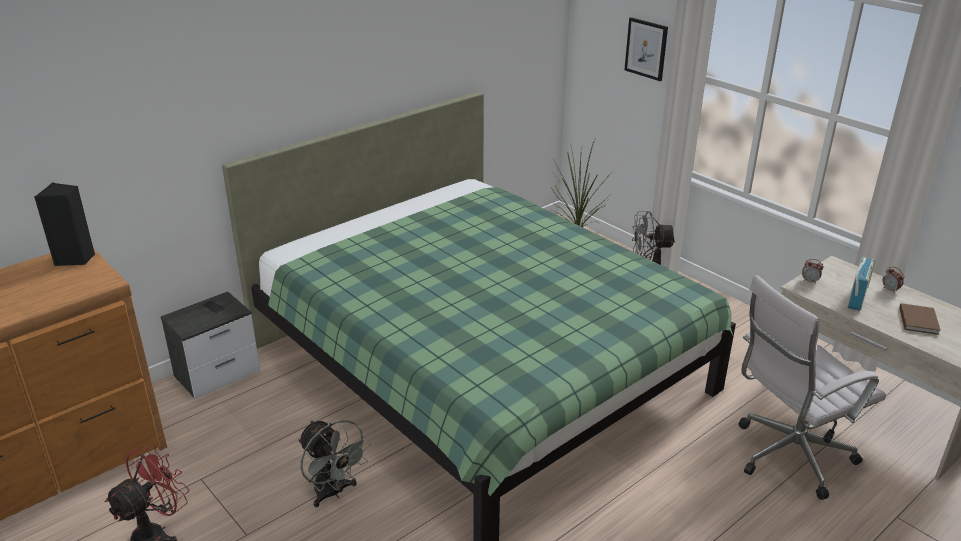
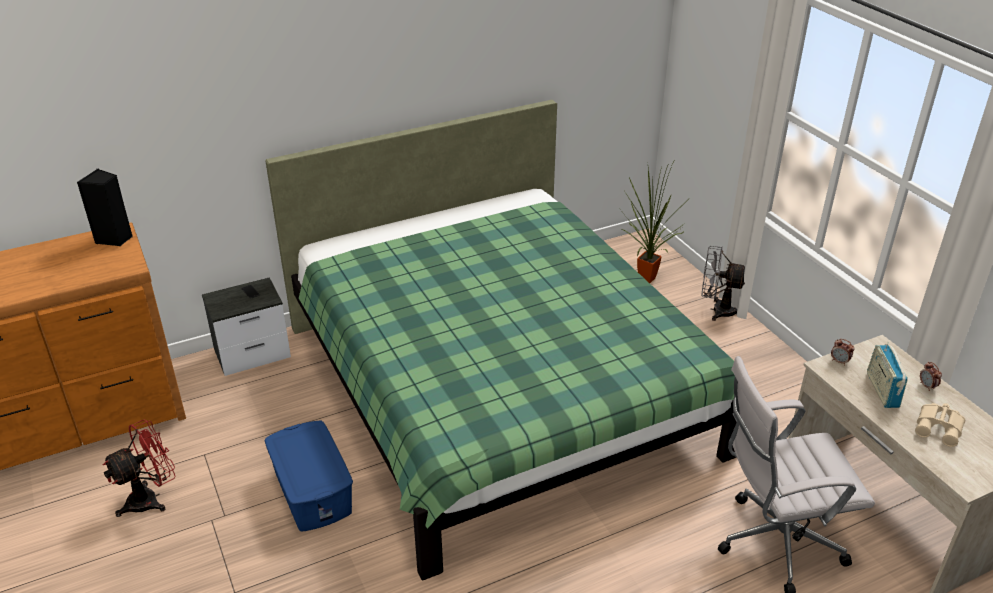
camera: 15 degrees right, 5 degrees up
grey fan [298,420,371,507] -> blue storage box [265,421,353,531]
picture [624,17,668,81] -> none
radio [847,257,876,311] -> radio turned 135 degrees clockwise [867,342,908,408]
brown book [899,303,941,335] -> beige binoculars [915,403,965,447]

